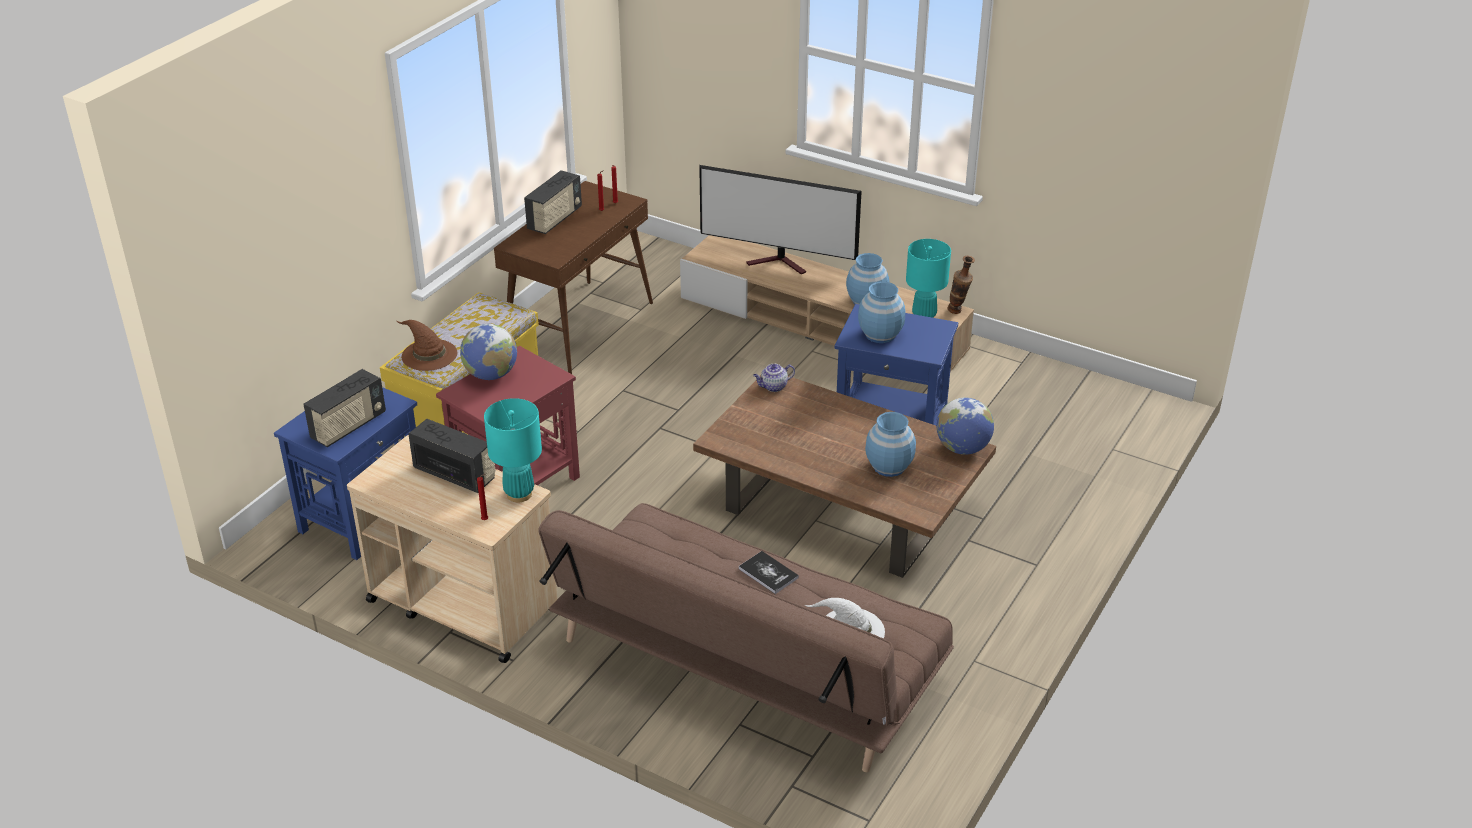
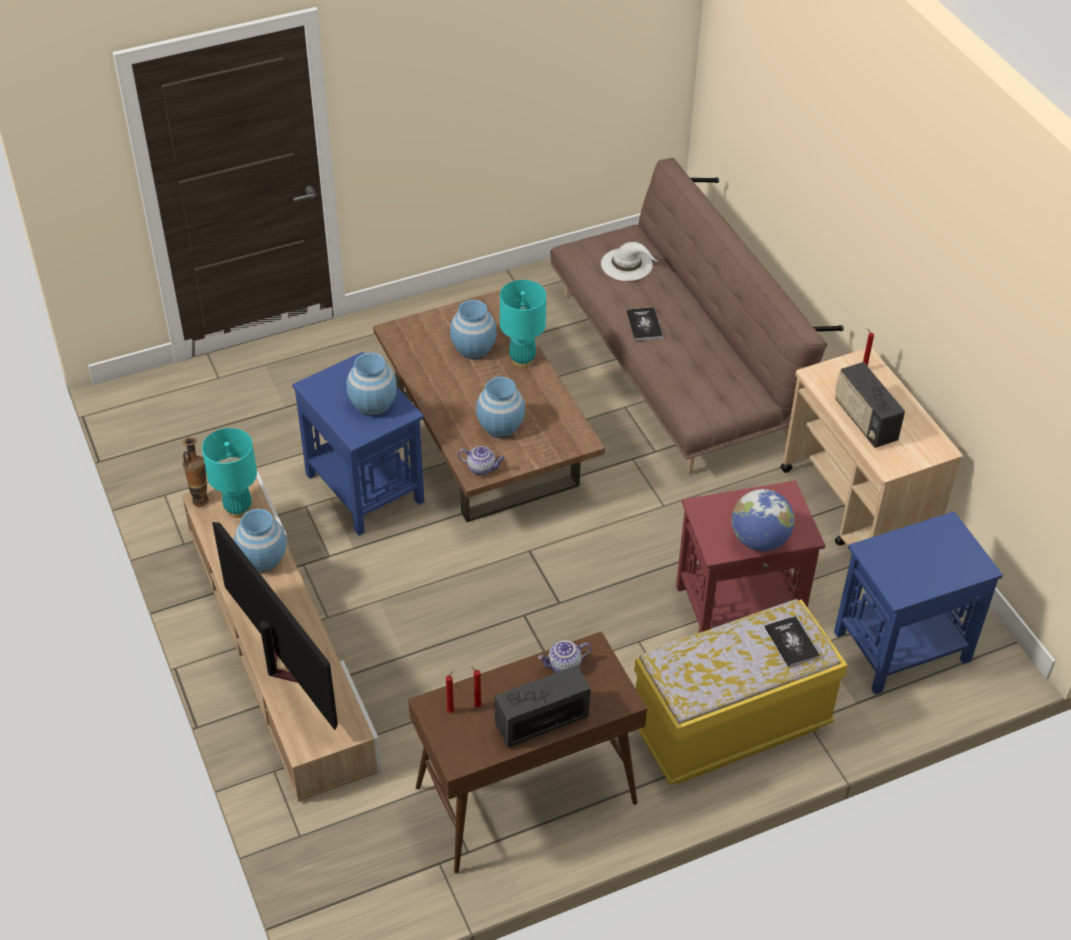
camera: 145 degrees left, 10 degrees up
radio [304,369,386,447] -> none
brown hat [397,320,457,371] -> book [765,616,820,667]
turquoise table lamp [484,398,542,502] -> turquoise table lamp moved to [500,280,546,367]
globe [937,398,994,455] -> none
none -> blue vase [476,377,525,438]
none -> teapot [538,641,592,673]

